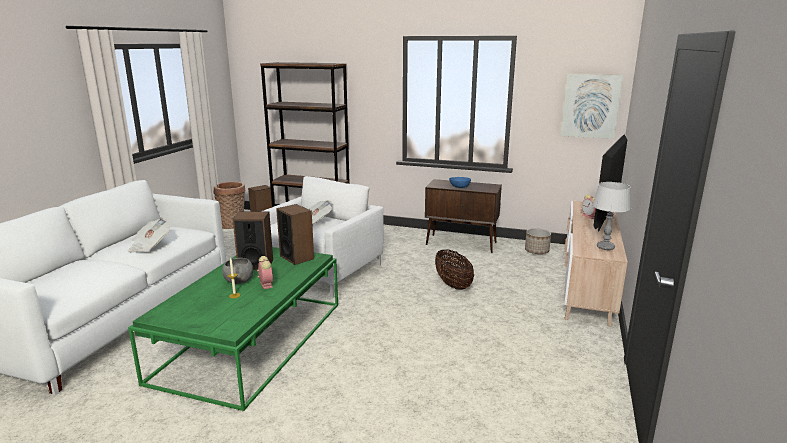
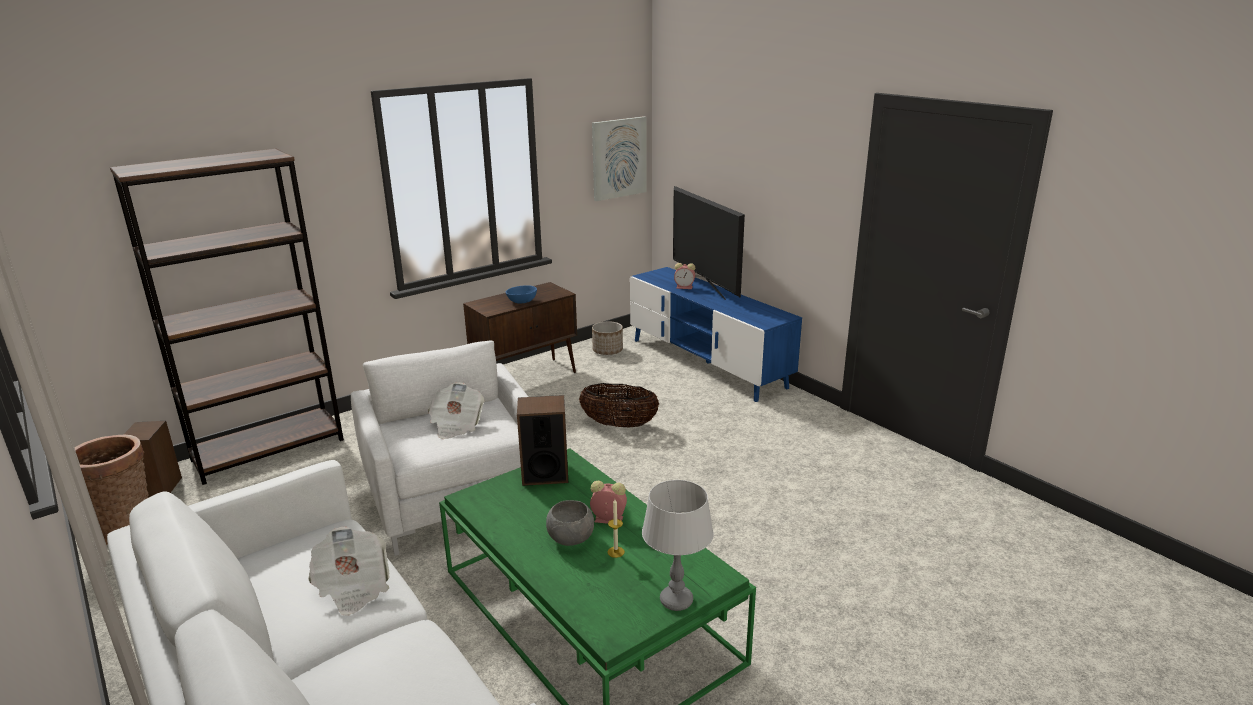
camera: 55 degrees left, 5 degrees up
speaker [233,212,273,269] -> none
beige tv stand [564,201,628,327] -> blue tv stand [630,267,802,402]
grey table lamp [592,182,631,250] -> grey table lamp moved to [642,480,714,611]

